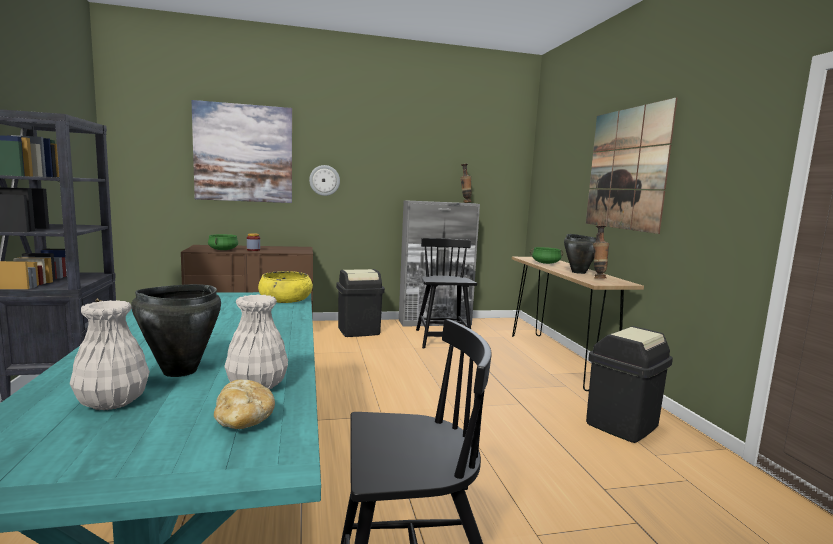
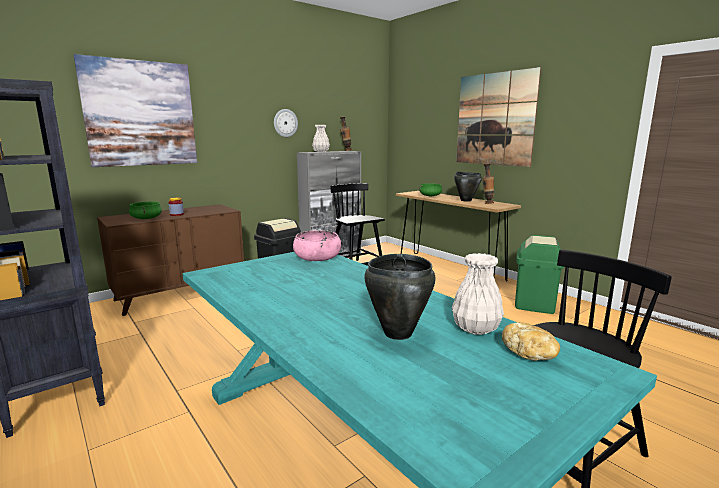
camera: 25 degrees left, 5 degrees up
white vase [70,300,150,410] -> white vase moved to [312,125,330,152]
yellow bowl [258,271,313,303] -> pink bowl [293,230,341,261]
wall clock [309,165,340,196] -> wall clock moved to [274,109,298,137]
black trash can [586,326,673,443] -> green trash can [515,235,564,314]

